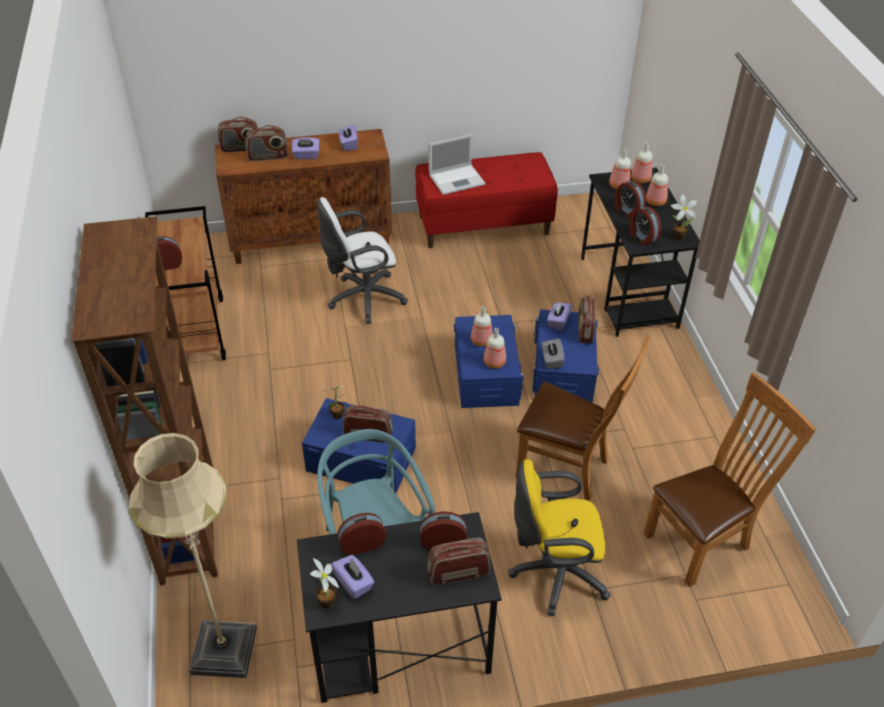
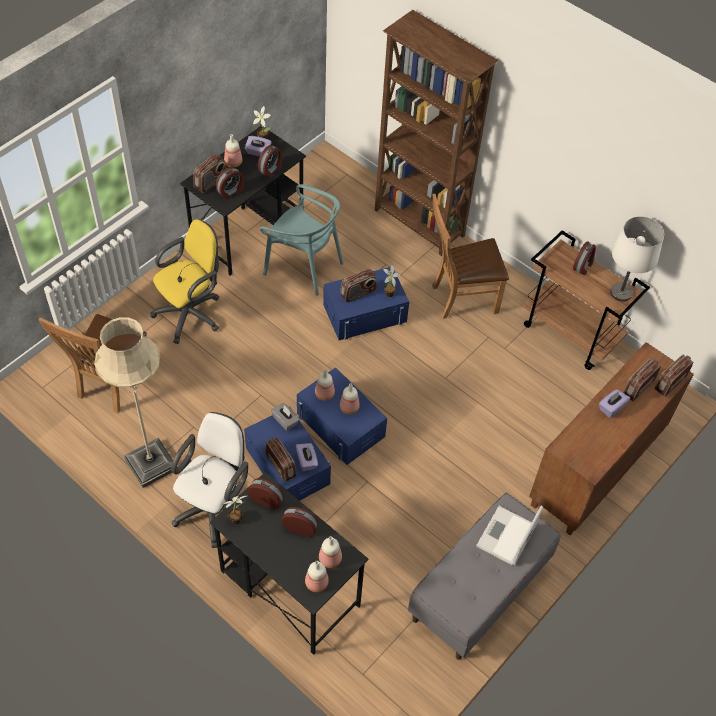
camera: 140 degrees right, 10 degrees up
beige floor lamp [129,433,257,678] -> beige floor lamp moved to [94,317,178,488]
white office chair [317,197,408,324] -> white office chair moved to [171,412,248,548]
purple tissue box [338,124,358,151] -> none
red bench [415,152,558,248] -> grey bench [408,493,561,660]
brown chair [516,335,650,501] -> brown chair moved to [432,193,509,319]
bottle [646,164,668,206] -> bottle moved to [224,134,242,167]
none -> white table lamp [610,216,664,302]

